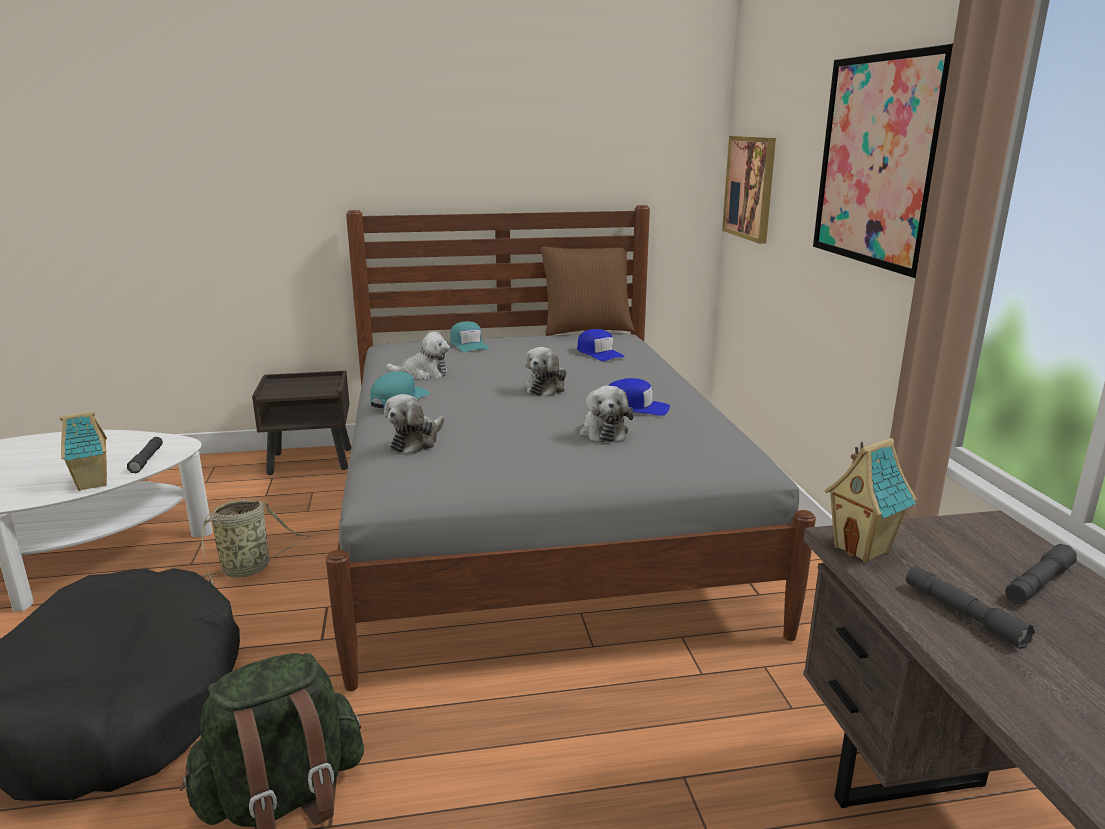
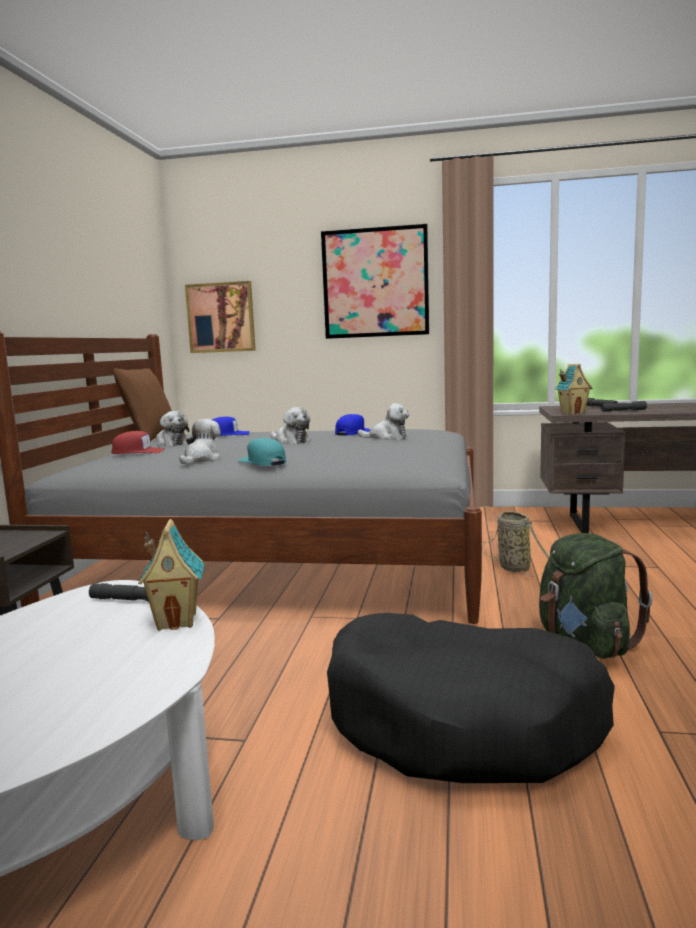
camera: 70 degrees left, 10 degrees down
basket [202,500,311,584] -> basket moved to [482,511,549,576]
plush toy [384,394,444,455] -> plush toy moved to [156,411,190,446]
turquoise cap [450,321,489,352] -> red cap [112,431,165,454]

